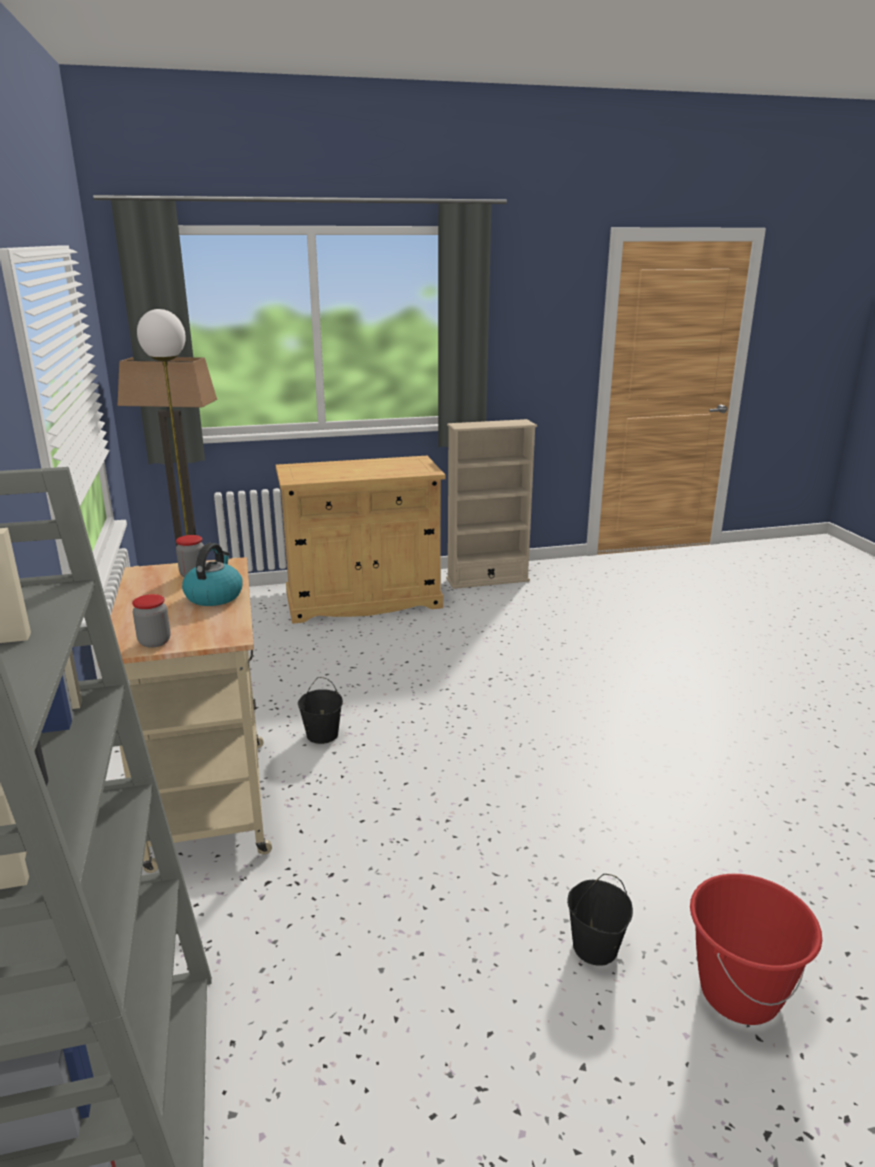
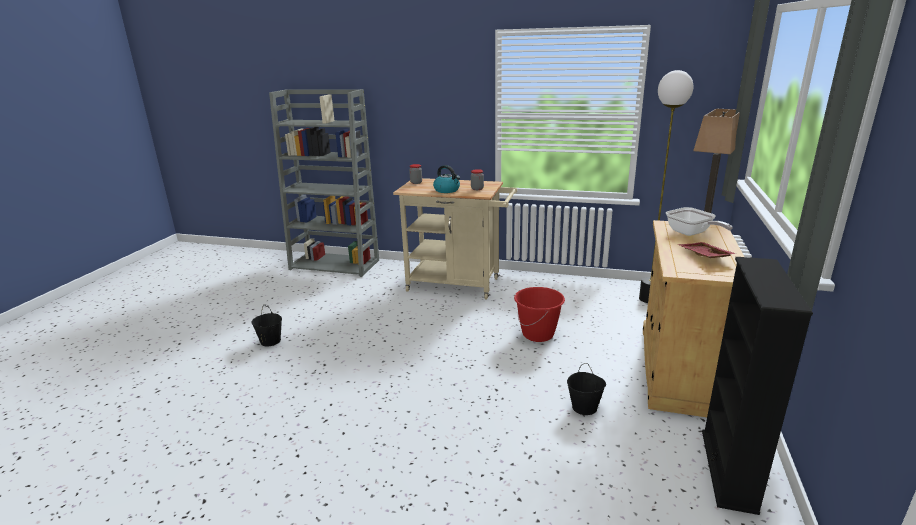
camera: 120 degrees right, 0 degrees up
black bucket [298,677,343,744] -> black bucket moved to [567,363,606,415]
beige bookcase [446,419,537,589] -> black bookcase [702,257,813,515]
red bucket [690,874,822,1025] -> red bucket moved to [514,287,565,342]
none -> frying pan [666,207,733,236]
none -> red tray [678,242,736,258]

